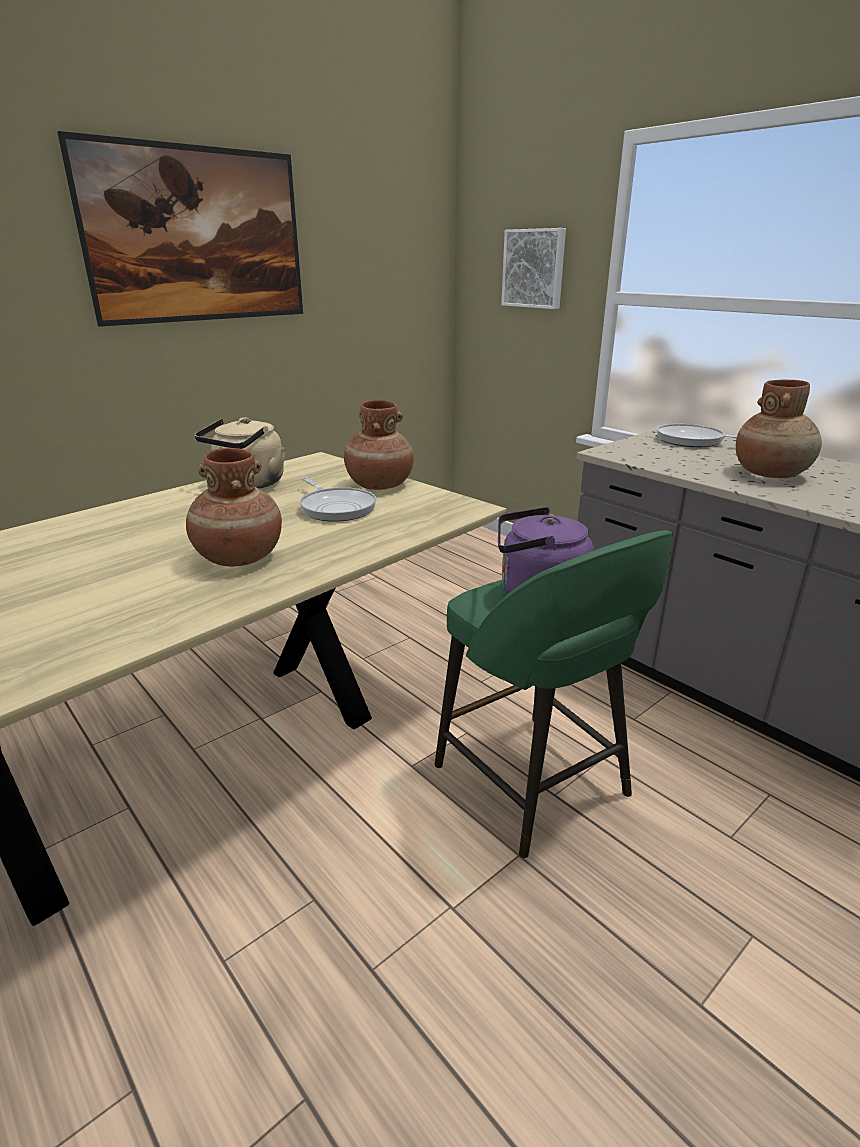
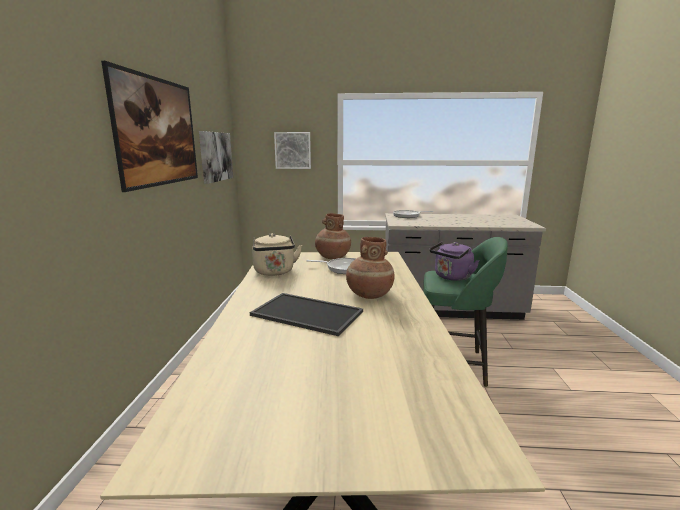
camera: 45 degrees left, 10 degrees down
brown vase [736,380,822,478] -> none
none -> picture [199,131,233,184]
none -> tray [250,293,363,336]

